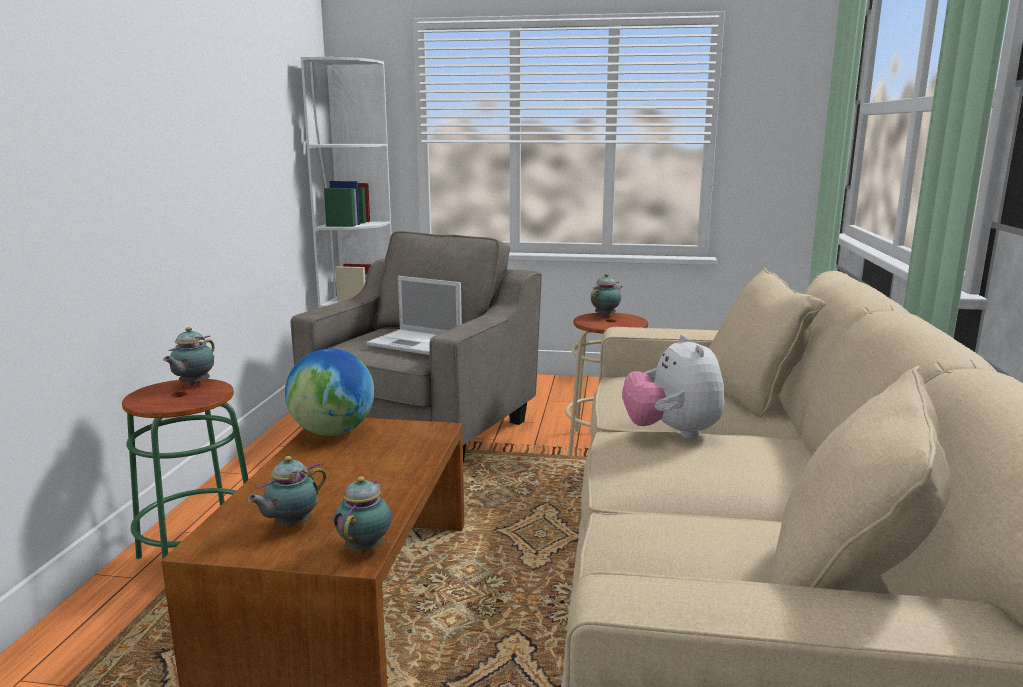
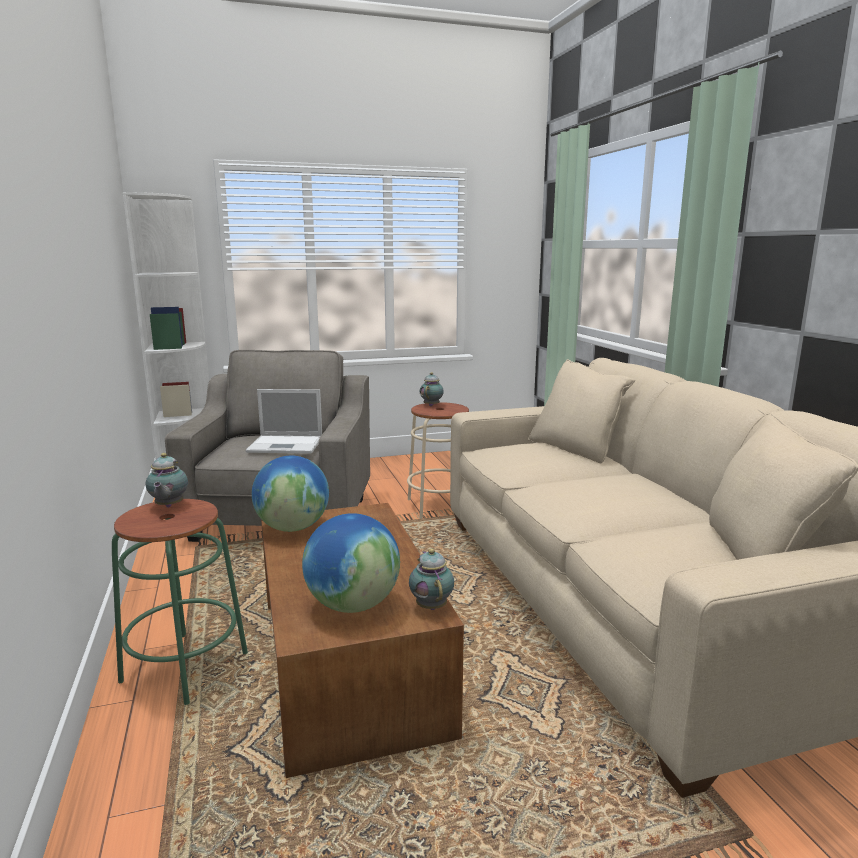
camera: 25 degrees left, 0 degrees up
teapot [247,456,327,528] -> globe [302,513,400,613]
plush toy [622,334,725,439] -> none

